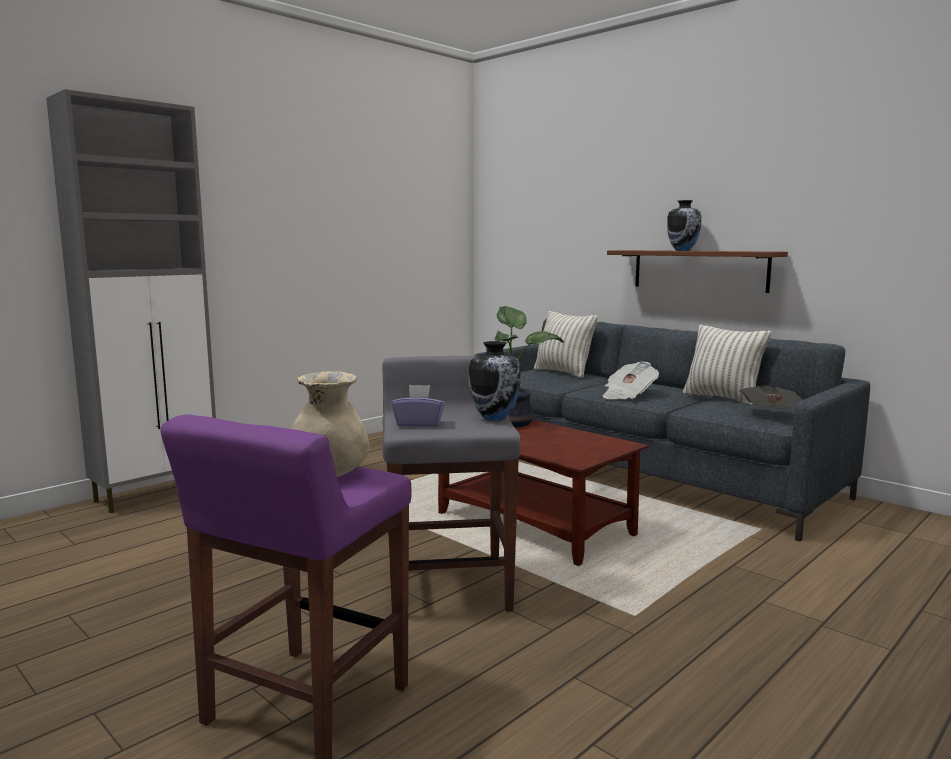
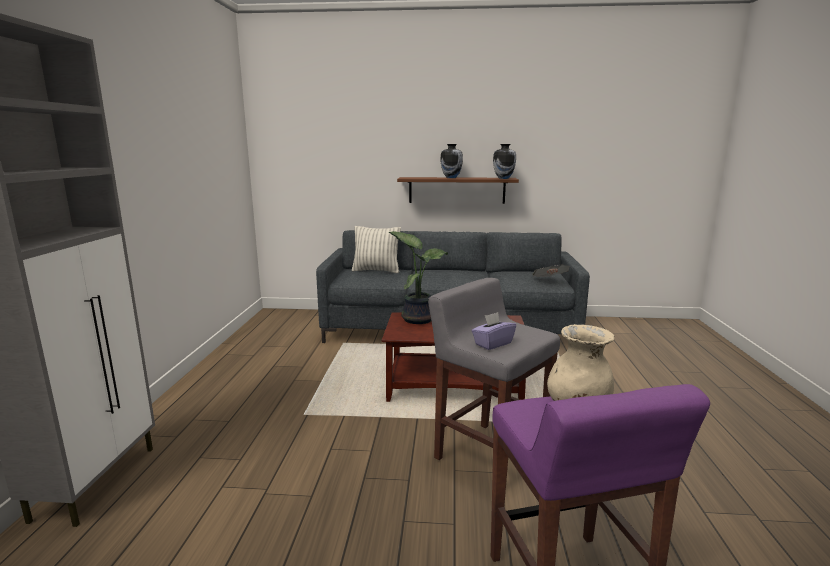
camera: 40 degrees left, 5 degrees up
vase [469,341,521,421] -> vase moved to [493,144,516,179]
newspaper [603,361,659,399] -> none
pillow [683,325,771,405] -> none

